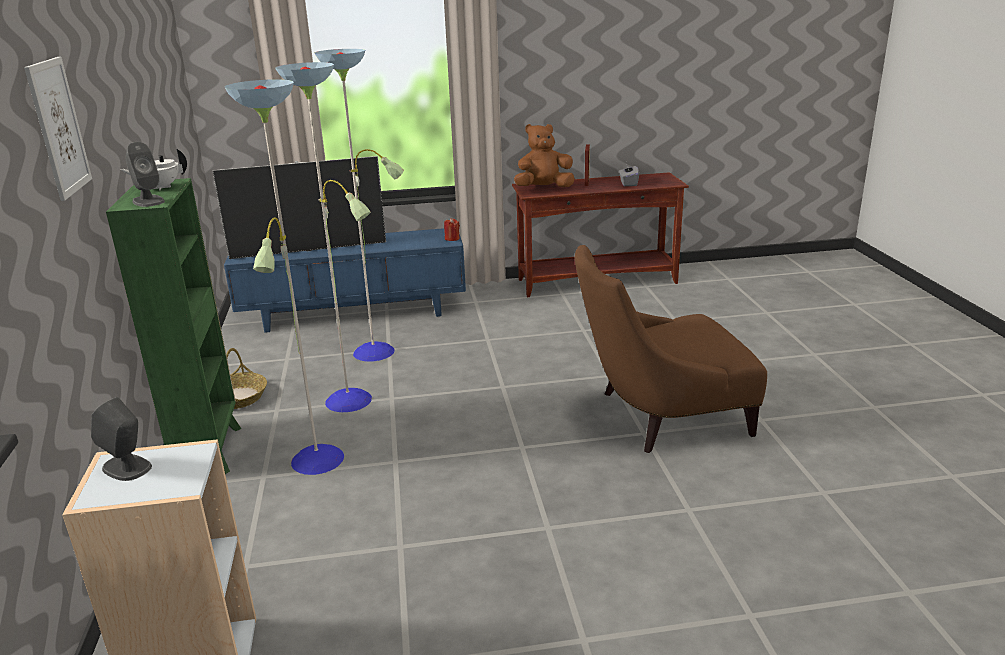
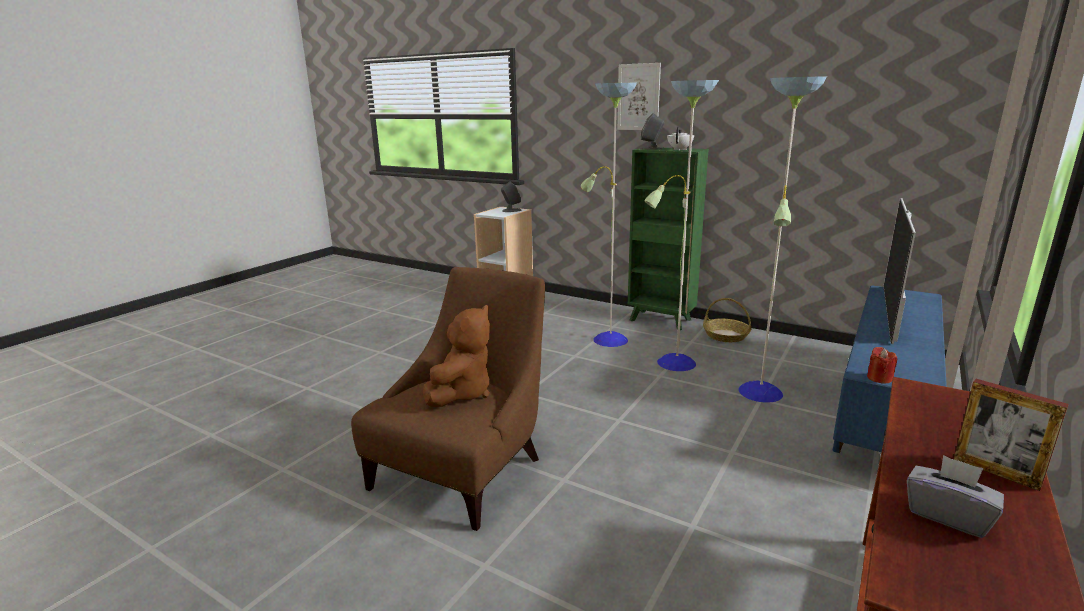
camera: 130 degrees right, 5 degrees down
brown plush toy [514,124,575,187] -> brown plush toy moved to [423,305,490,407]

